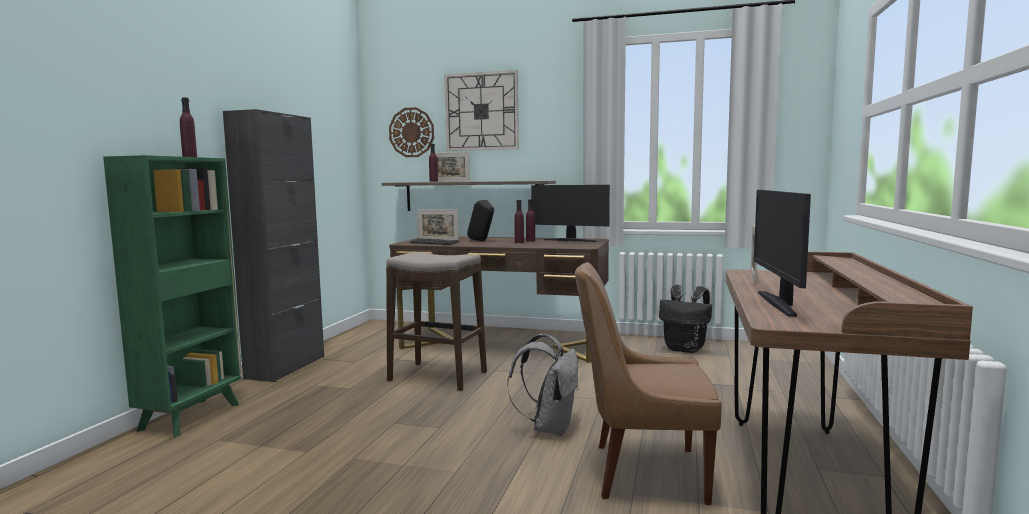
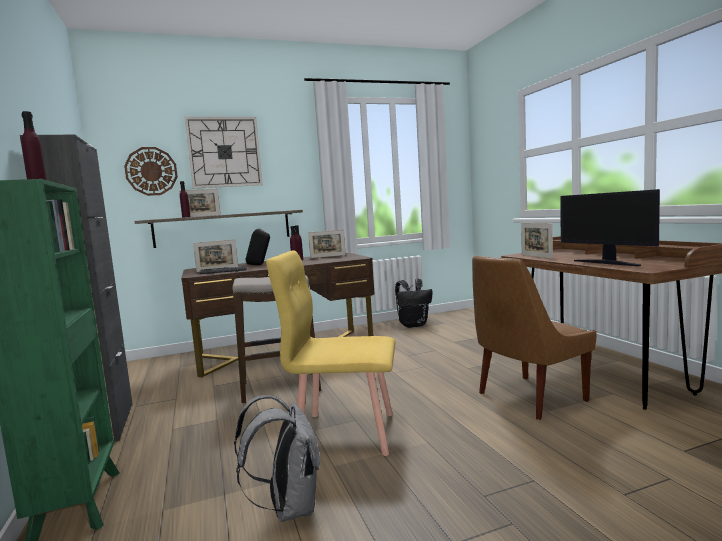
camera: 35 degrees left, 0 degrees up
grey backpack [507,334,579,436] -> grey backpack moved to [234,395,320,522]
monitor [531,185,610,242] -> picture frame [308,230,346,258]
none -> yellow chair [266,250,395,456]

